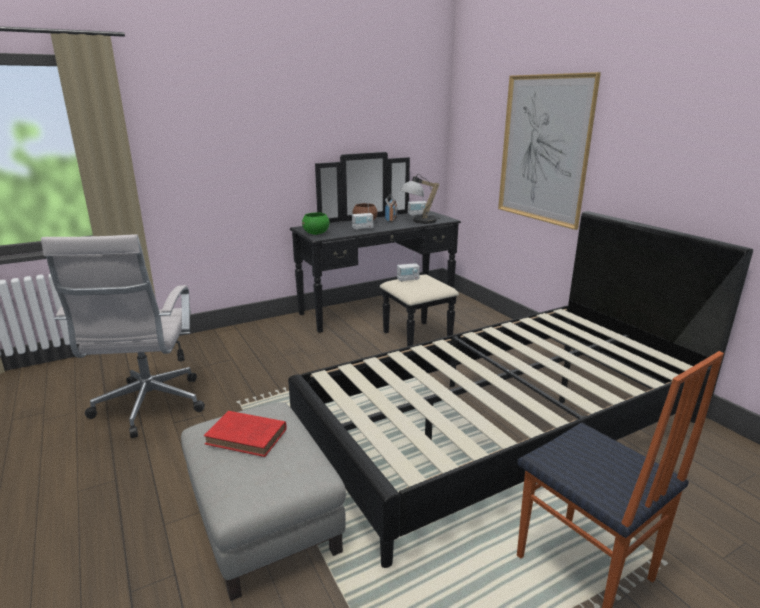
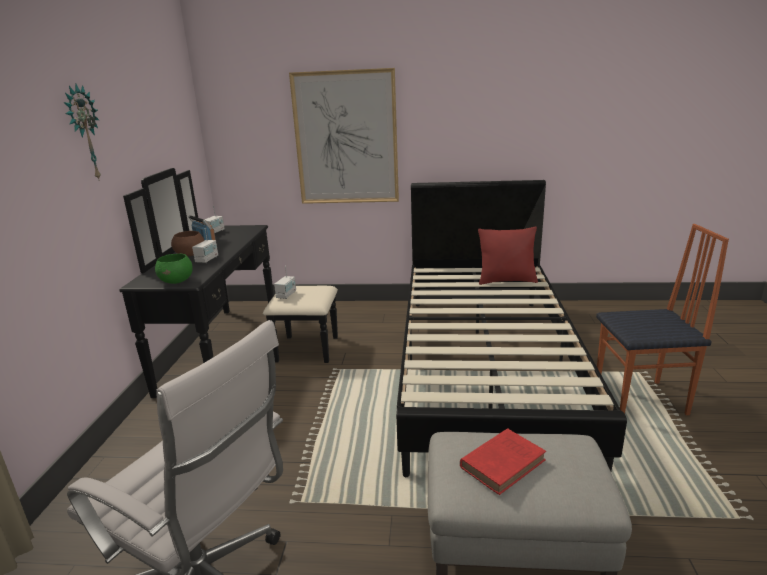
camera: 55 degrees left, 0 degrees up
table lamp [400,174,441,224] -> none
none -> wall clock [64,83,101,179]
none -> red pillow [478,227,538,285]

